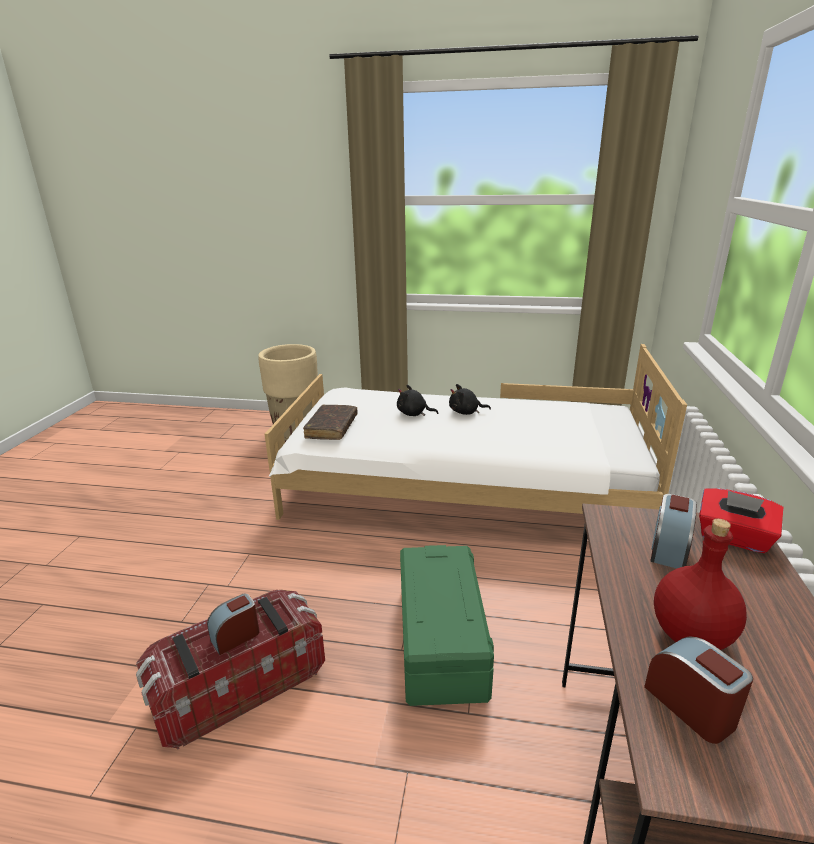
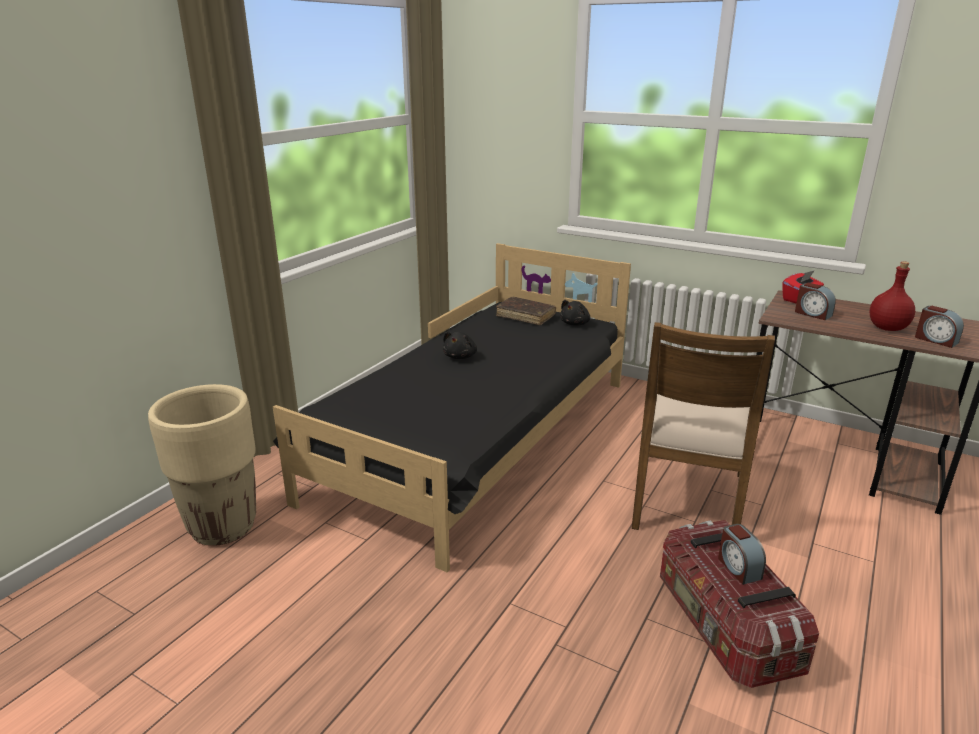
camera: 70 degrees left, 0 degrees up
white bed [265,344,687,520] -> black bed [273,243,631,572]
brown book [303,405,357,440] -> brown book moved to [496,297,556,326]
black plush toy [397,385,438,416] -> black plush toy moved to [560,300,590,326]
green storage box [400,545,494,706] -> brown chair [632,322,775,530]
alarm clock [644,636,753,744] -> alarm clock turned 120 degrees counterclockwise [915,306,964,348]

